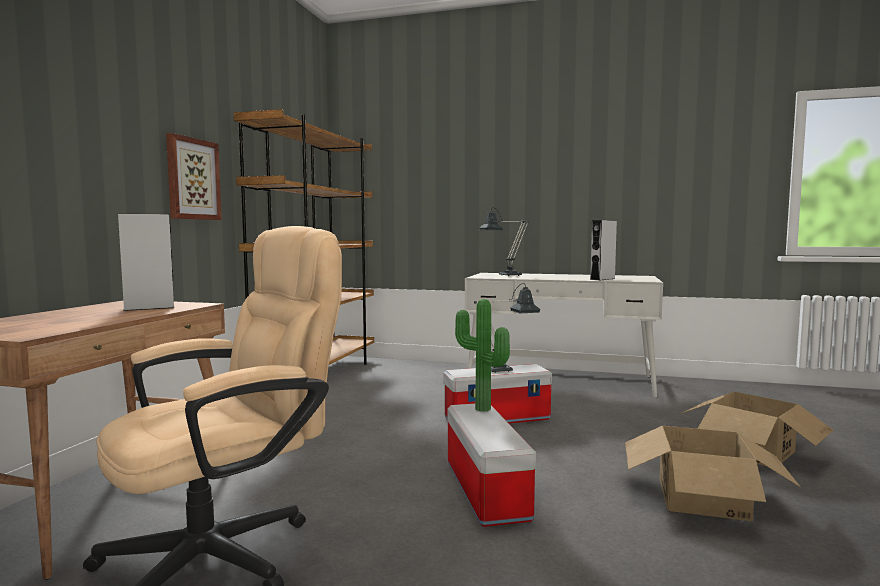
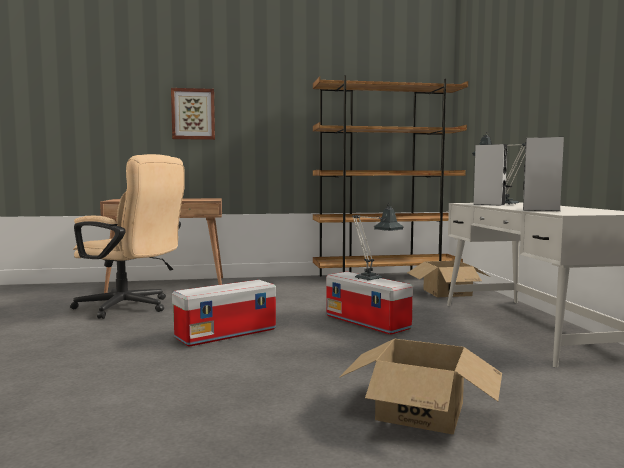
camera: 65 degrees right, 0 degrees up
grey speaker [118,214,175,311] -> grey speaker moved to [473,144,507,206]
picture [166,133,222,220] -> picture moved to [171,88,215,140]
potted plant [455,299,510,412] -> none
cardboard box [625,426,800,521] -> cardboard box moved to [407,261,490,297]

